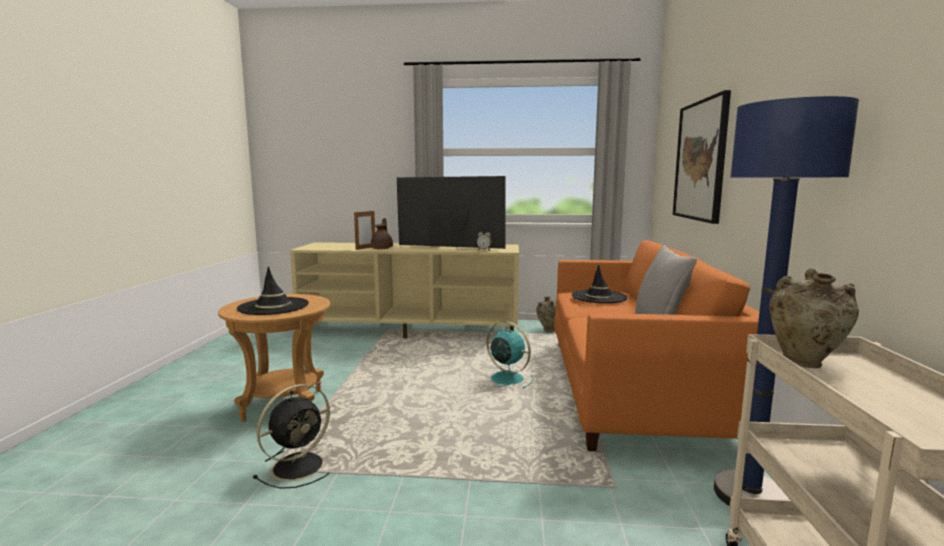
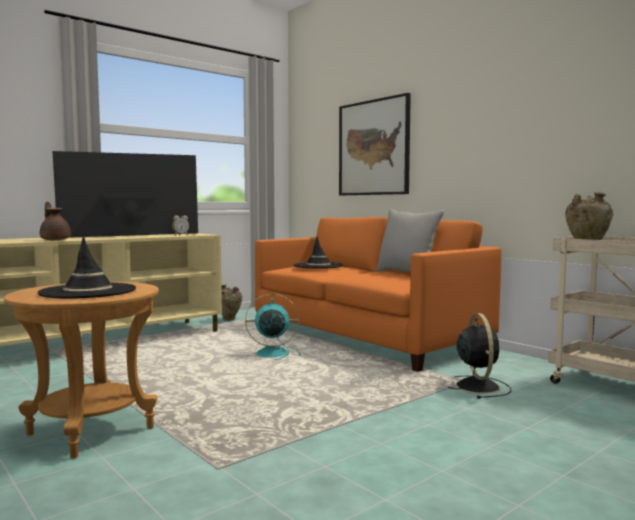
camera: 45 degrees left, 5 degrees down
black fan [253,384,330,489] -> black fan moved to [447,313,512,399]
picture frame [354,211,375,250] -> none
blue floor lamp [714,96,859,506] -> none

